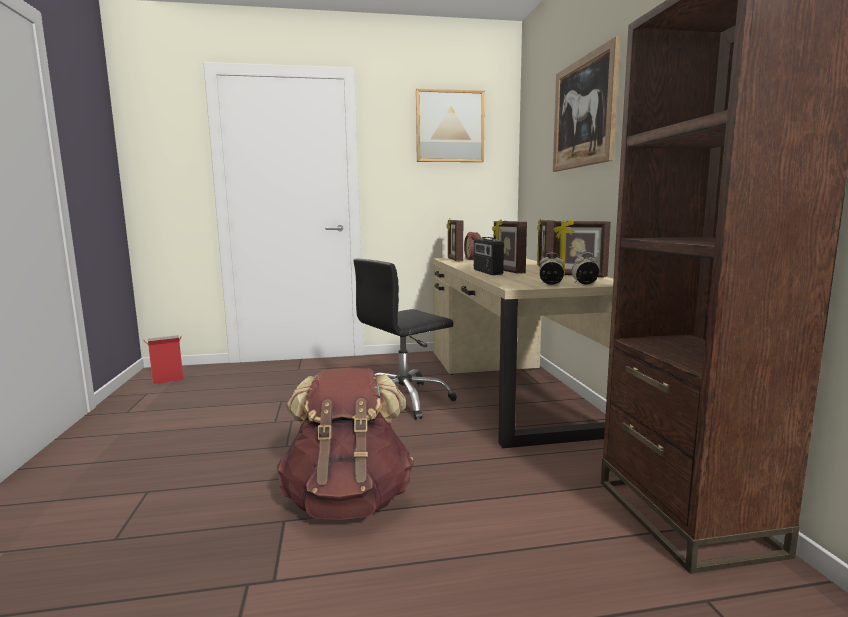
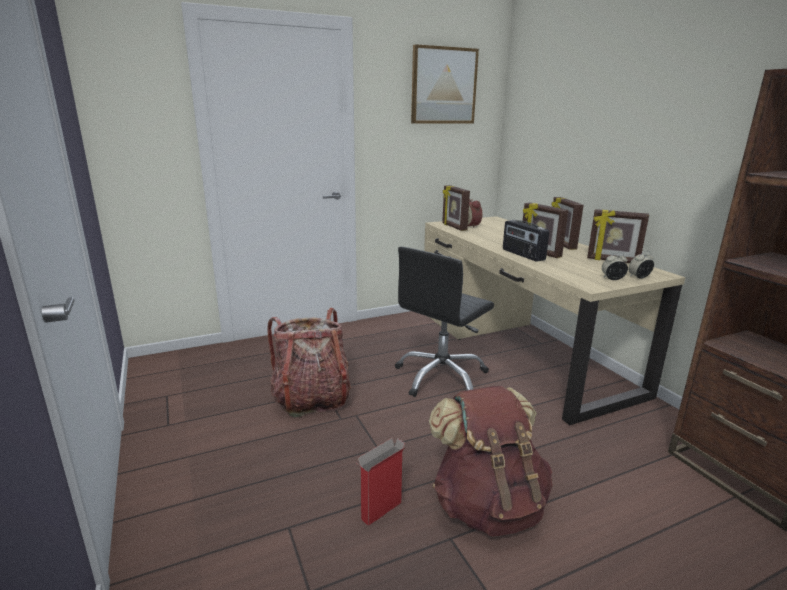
camera: 15 degrees left, 10 degrees up
cardboard box [144,335,183,384] -> cardboard box moved to [358,438,405,526]
picture [553,36,620,172] -> none
none -> backpack [267,308,351,417]

